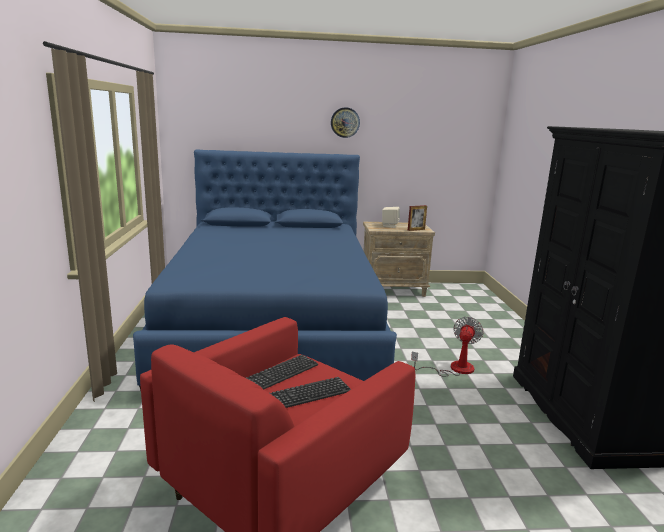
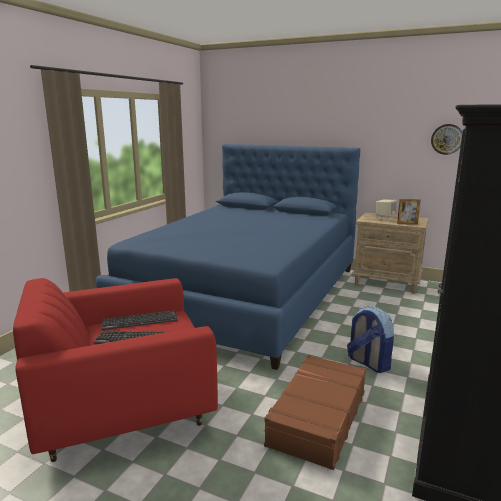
camera: 30 degrees right, 0 degrees up
wall clock [331,107,360,138] -> wall clock moved to [431,124,463,155]
fan [411,317,484,377] -> backpack [347,306,394,373]
none -> brown suitcase [264,355,366,470]

